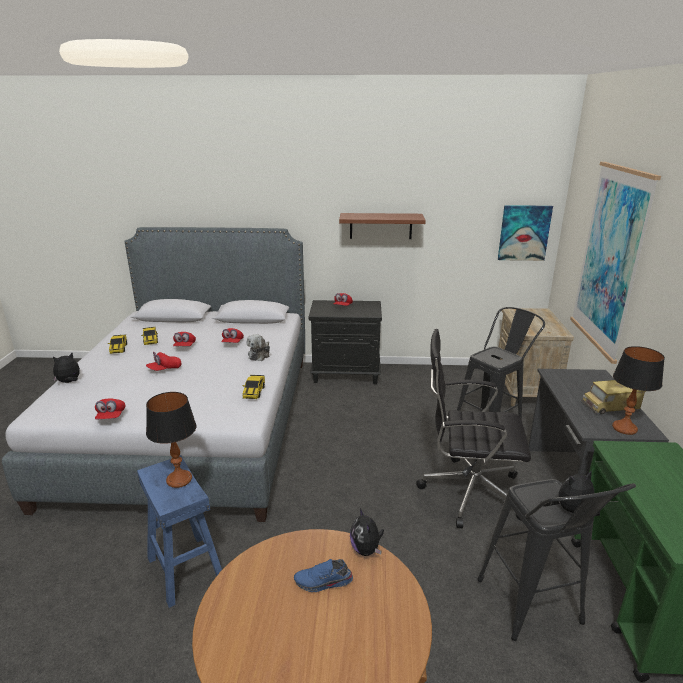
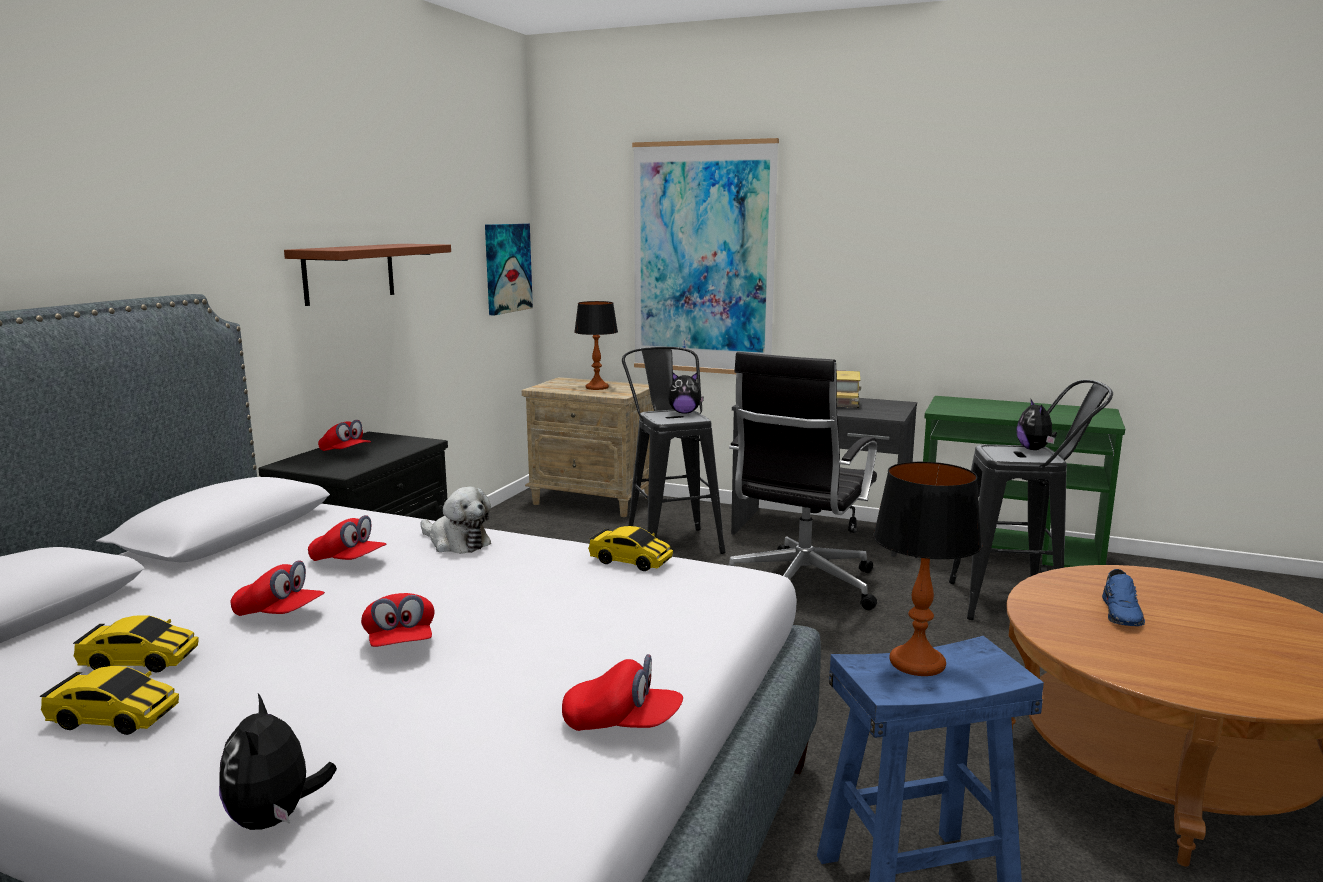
camera: 70 degrees left, 10 degrees down
plush toy [350,508,384,556] -> plush toy moved to [668,372,704,414]
table lamp [612,346,665,435] -> table lamp moved to [574,301,618,390]

